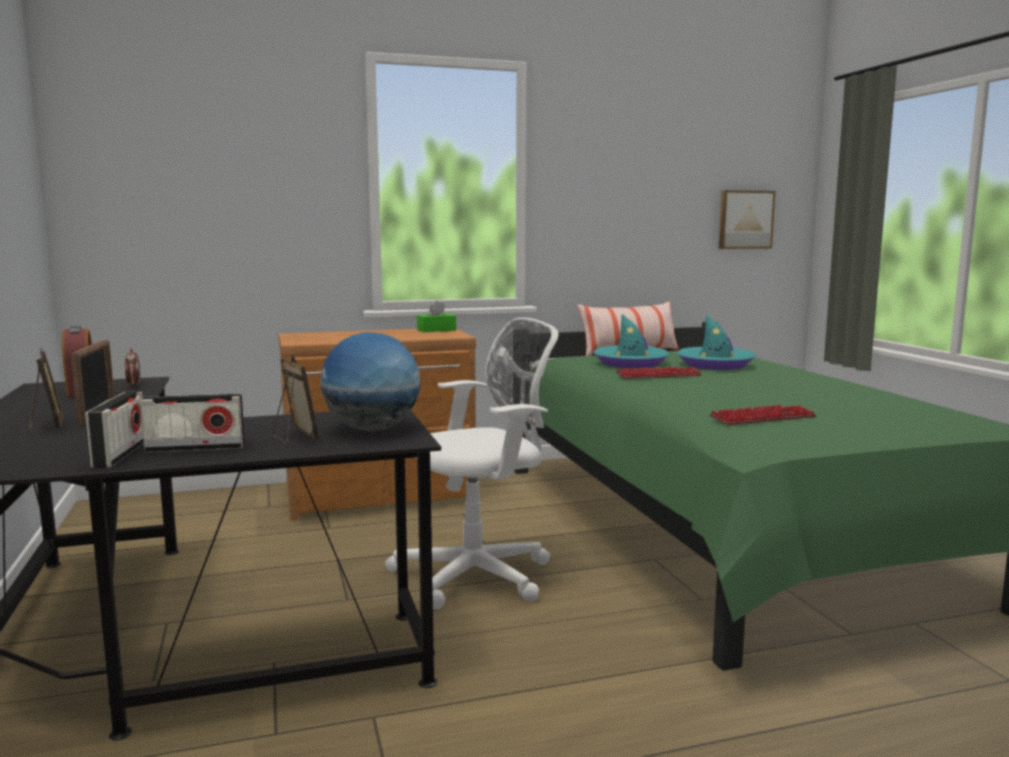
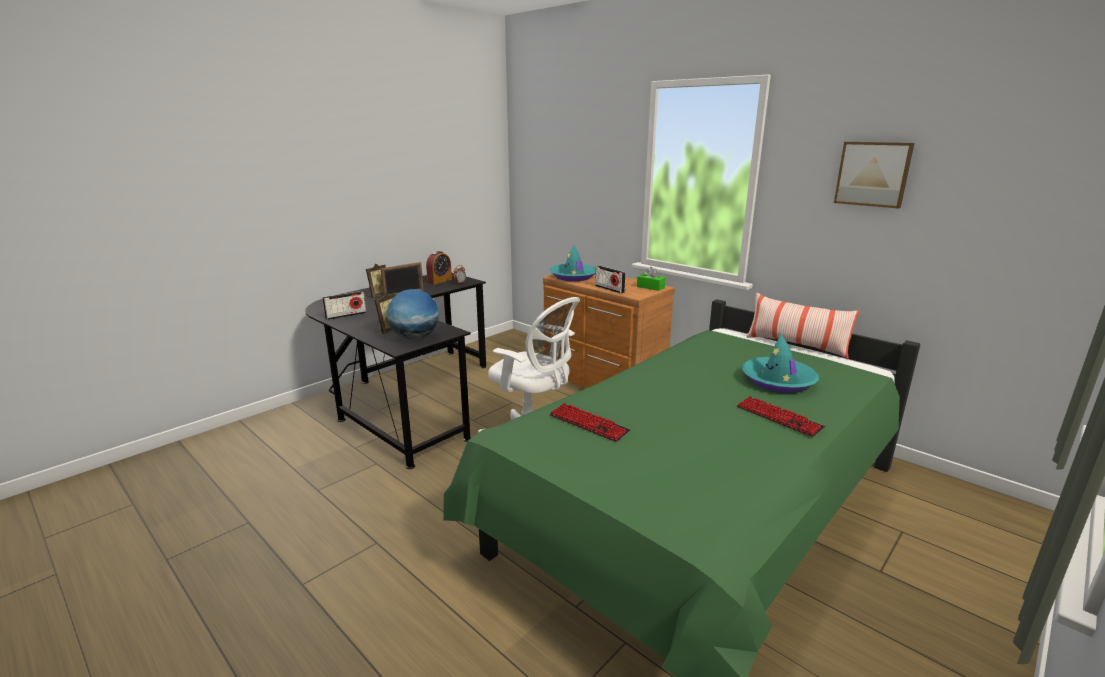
camera: 60 degrees right, 10 degrees up
radio [140,394,245,453] -> radio moved to [595,266,626,293]
turquoise hat [593,314,670,368] -> turquoise hat moved to [550,245,596,281]
keyboard [616,367,702,379] -> keyboard moved to [737,396,825,437]
picture [719,190,775,249] -> picture moved to [834,142,914,209]

